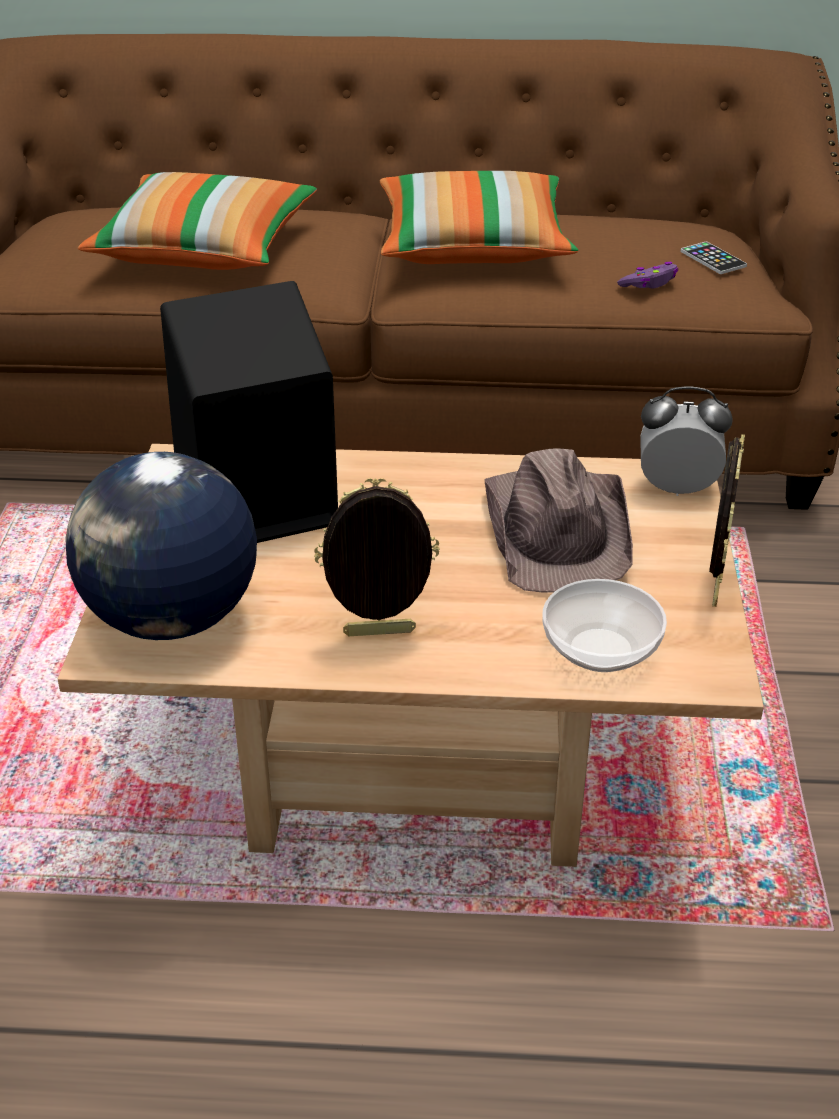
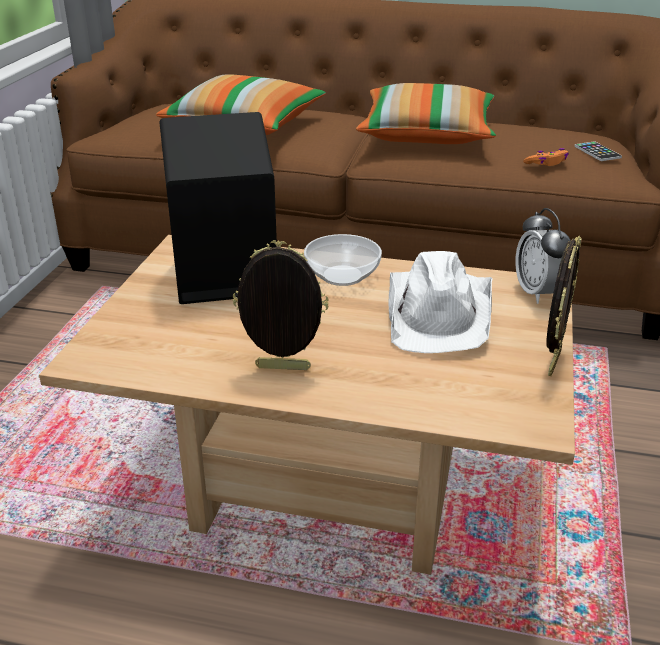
camera: 10 degrees right, 5 degrees down
globe [65,452,257,640] -> none
brown hat [484,448,633,593] -> white hat [389,251,493,353]
bowl [543,579,667,672] -> bowl moved to [304,234,382,286]
purple game controller [617,262,678,289] -> orange game controller [523,148,569,166]
alarm clock [640,386,733,496] -> alarm clock turned 120 degrees counterclockwise [515,208,571,304]

